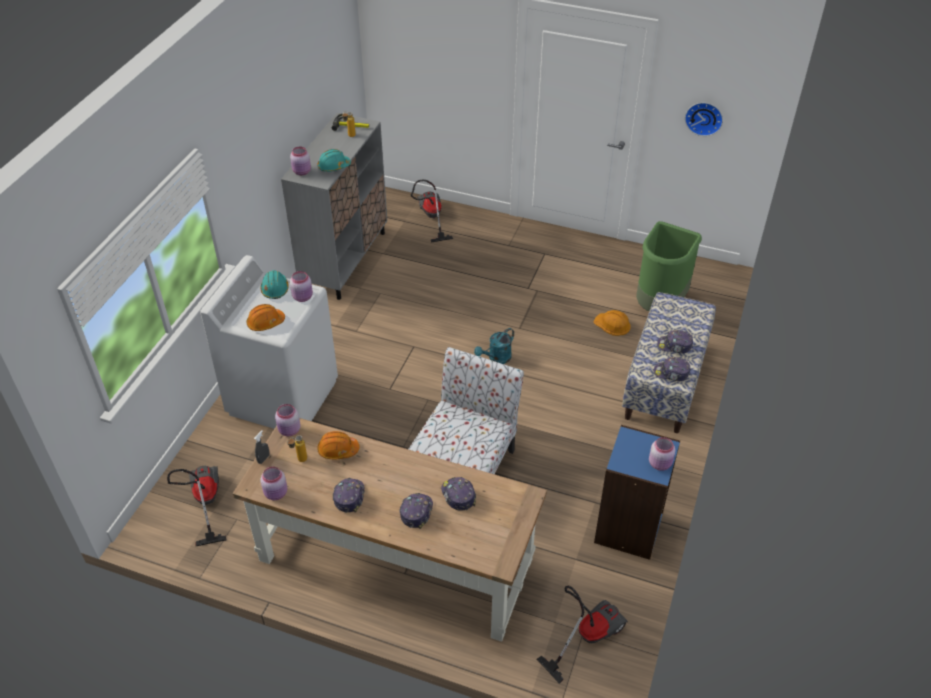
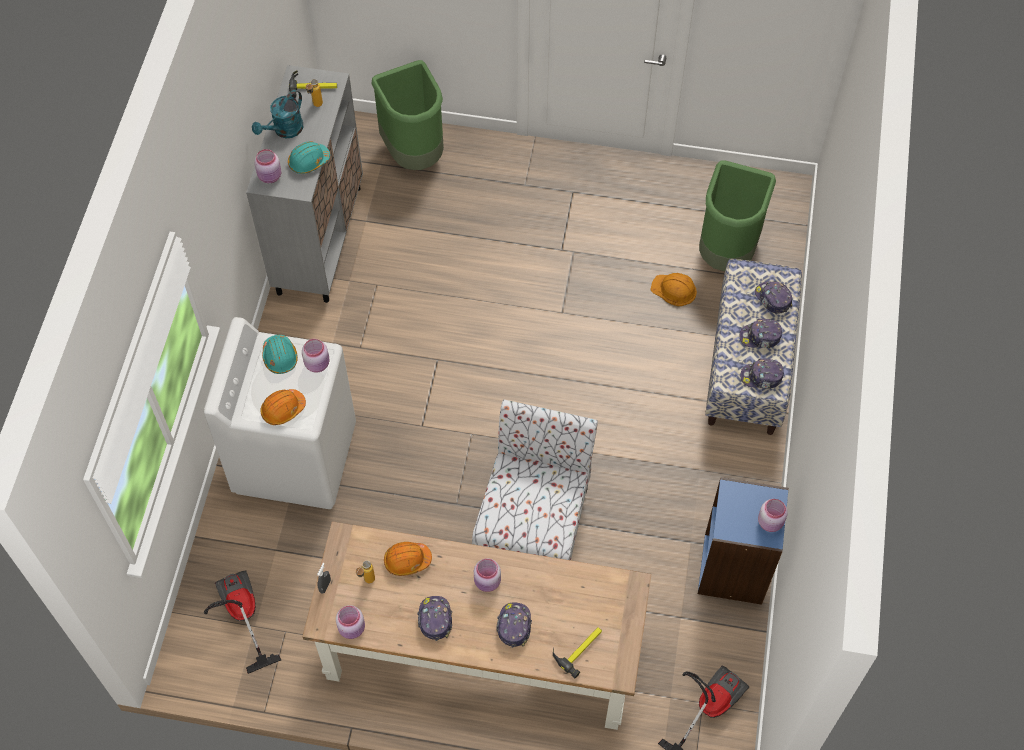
camera: 10 degrees left, 15 degrees up
pink jar [275,404,300,436] -> pink jar moved to [474,558,501,592]
vacuum cleaner [411,180,453,243] -> green trash can [371,60,444,170]
cap [441,477,476,511] -> cap moved to [755,281,793,314]
turquoise watering can [474,328,514,364] -> turquoise watering can moved to [252,90,303,138]
wall clock [685,103,723,136] -> none
none -> hammer [553,627,602,678]

